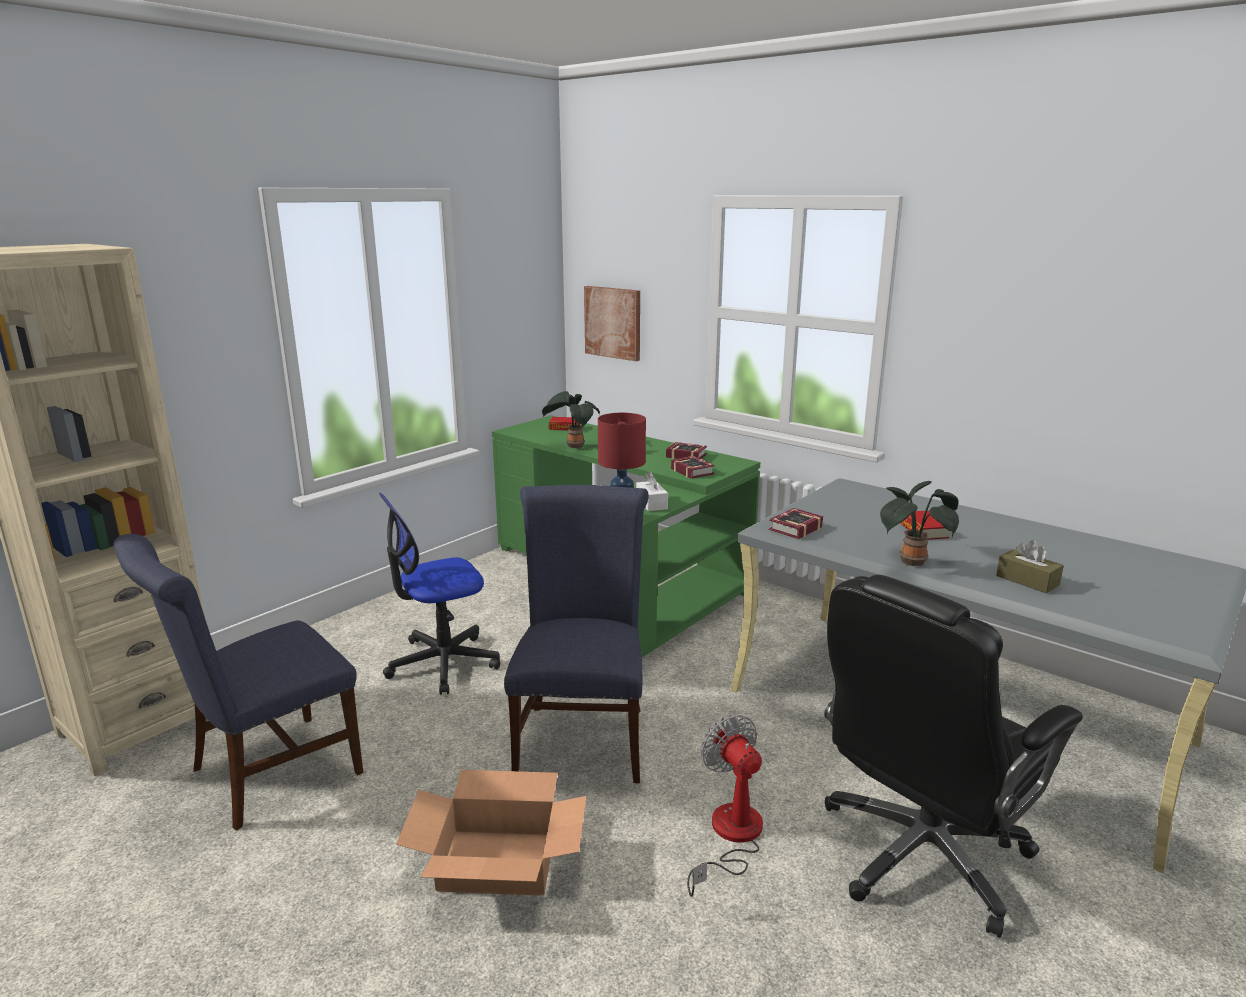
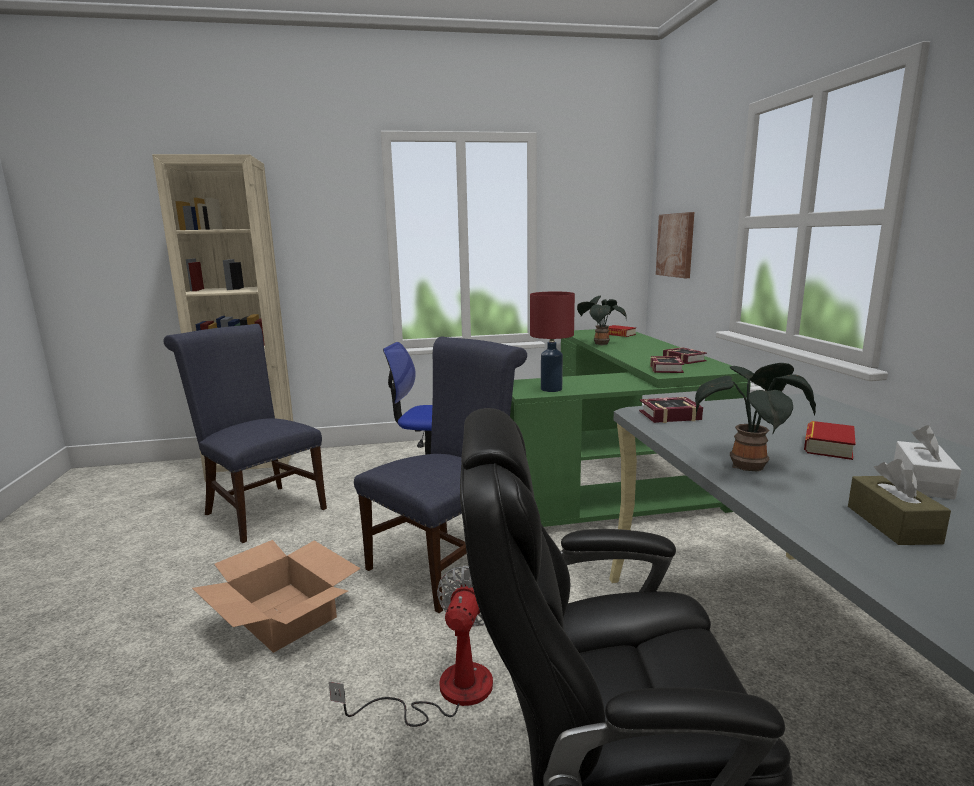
camera: 40 degrees right, 5 degrees down
blue chair [113,534,363,831] -> blue chair turned 45 degrees clockwise [163,324,327,543]
white tissue box [636,472,668,511] -> white tissue box moved to [894,425,962,499]

